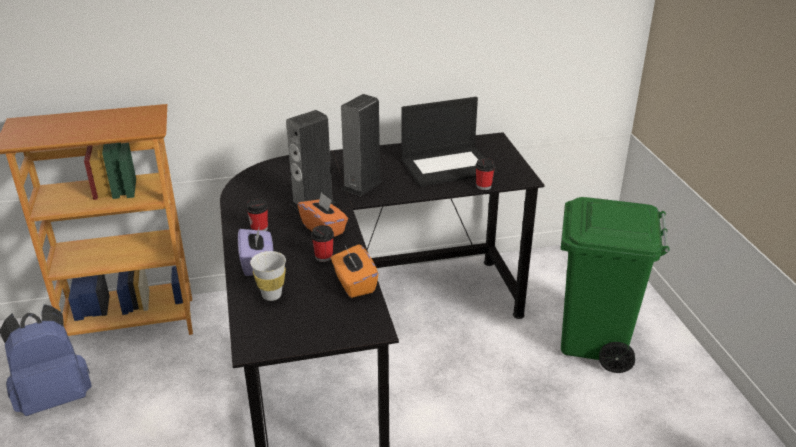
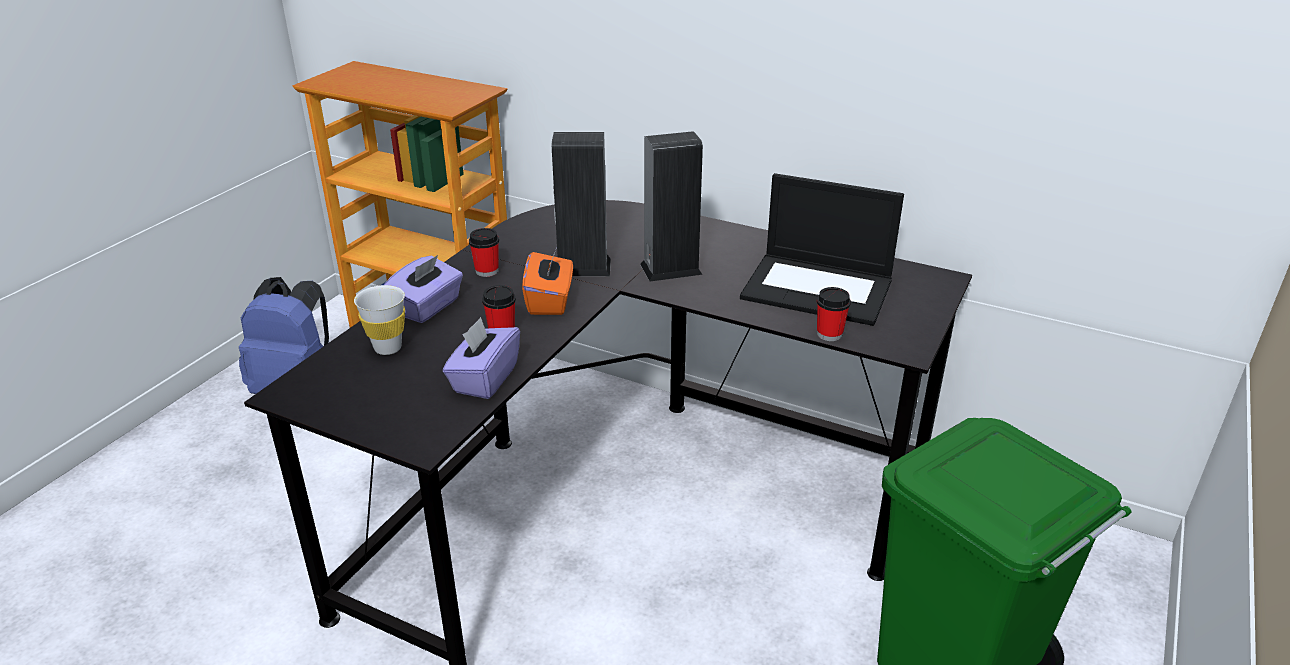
camera: 40 degrees right, 0 degrees up
orange tissue box [331,244,378,298] -> purple tissue box [443,317,520,399]

